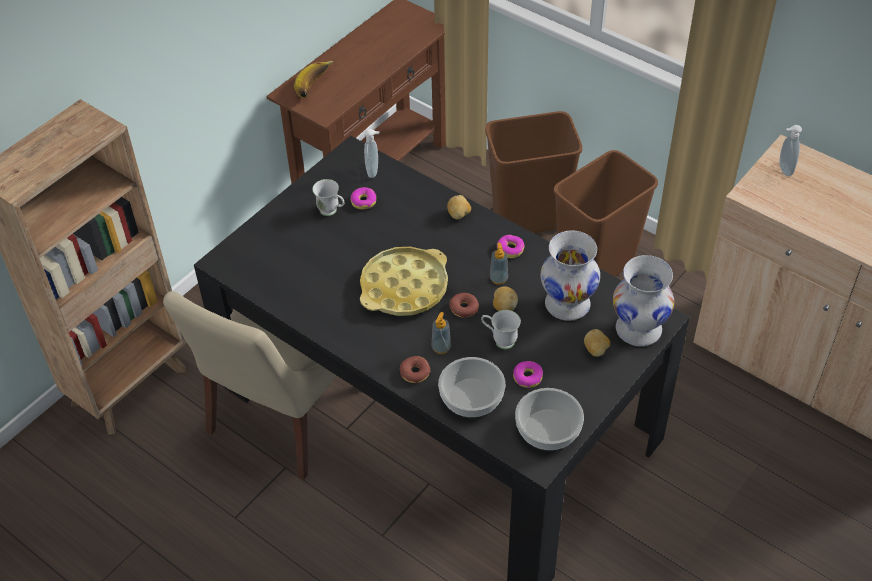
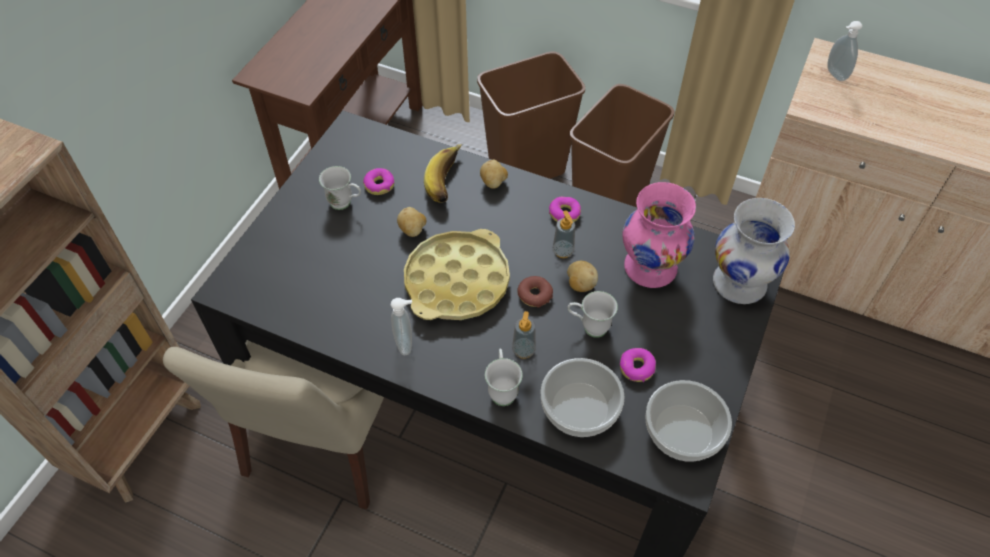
camera: 15 degrees left, 5 degrees up
banana [294,61,334,98] -> banana moved to [424,144,462,202]
soap dispenser [364,129,380,178] -> soap dispenser moved to [391,298,412,355]
donut [400,356,430,383] -> white mug [485,348,523,406]
white vase [540,230,600,321] -> pink vase [622,182,696,288]
potato [584,329,610,357] -> potato moved to [397,207,426,237]

